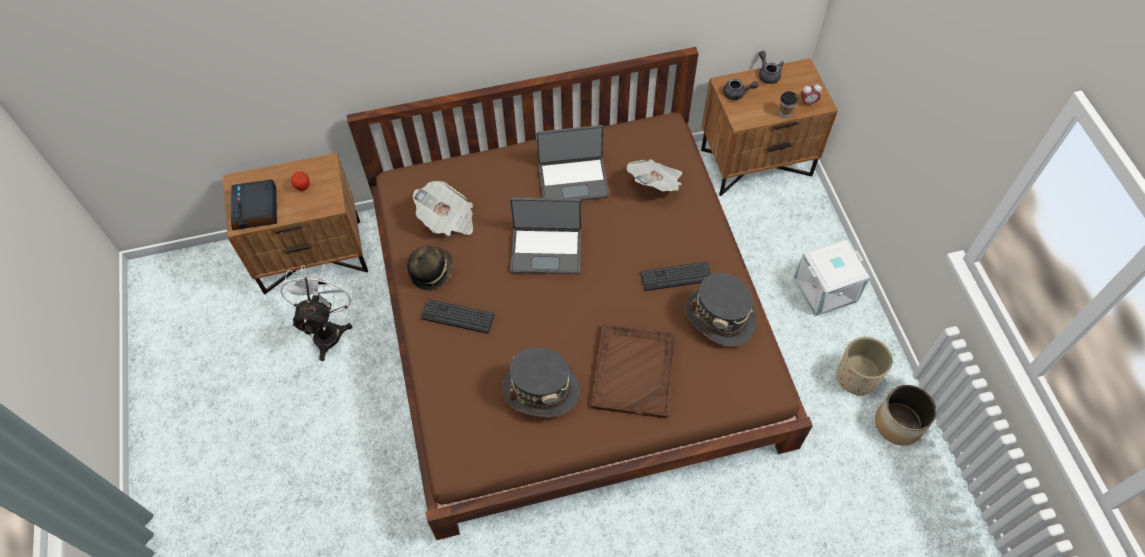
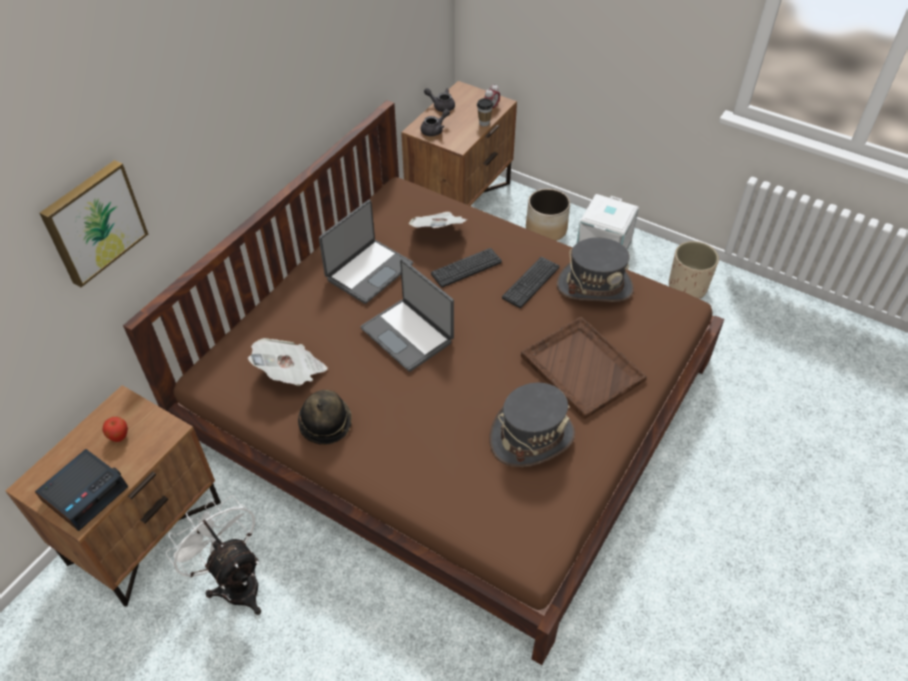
camera: 45 degrees left, 10 degrees down
alarm clock [231,180,277,230] -> alarm clock turned 90 degrees counterclockwise [35,449,129,531]
keyboard [421,299,495,334] -> keyboard moved to [431,248,502,288]
laptop [510,197,581,274] -> laptop turned 90 degrees clockwise [360,259,454,372]
planter [875,385,936,445] -> planter moved to [526,189,570,241]
none -> picture [40,160,148,287]

